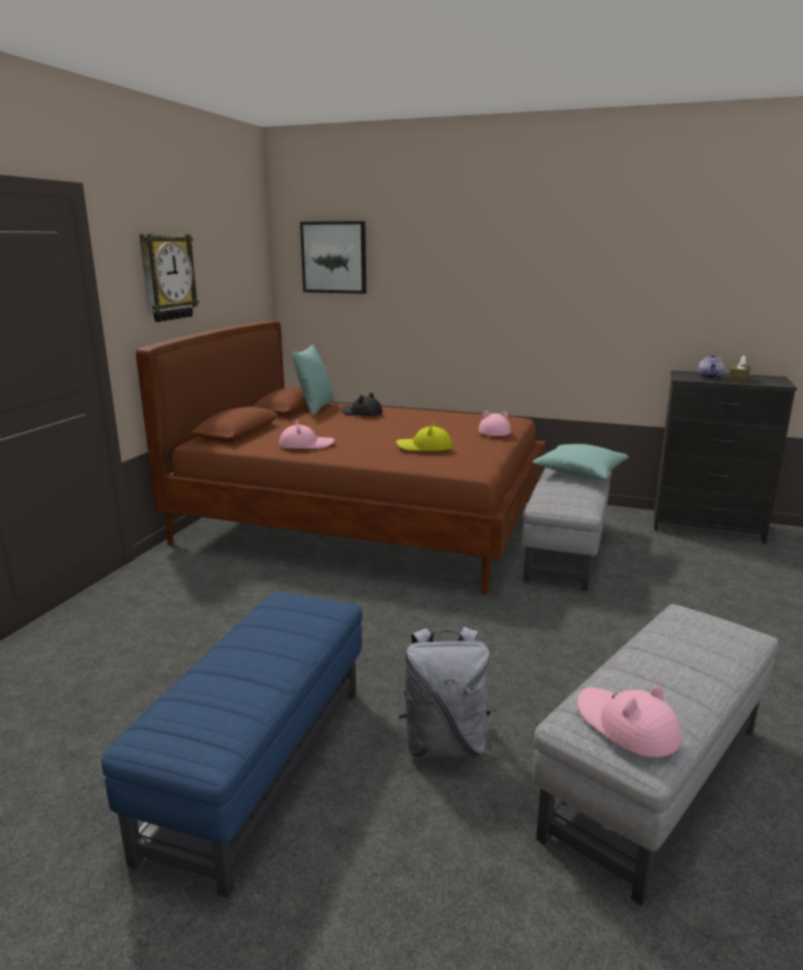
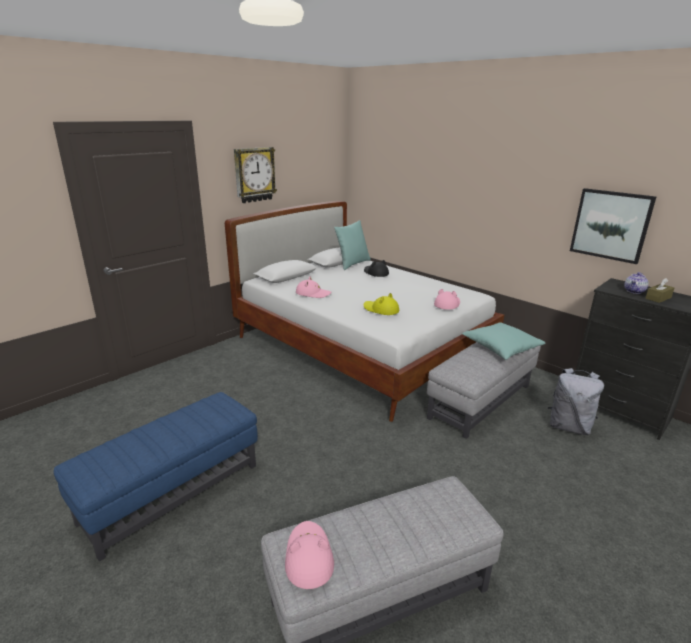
camera: 25 degrees right, 5 degrees up
brown bed [136,321,545,595] -> white bed [225,201,504,422]
picture [300,221,366,294] -> picture moved to [570,188,656,264]
grey backpack [399,627,491,757] -> grey backpack moved to [548,368,604,435]

